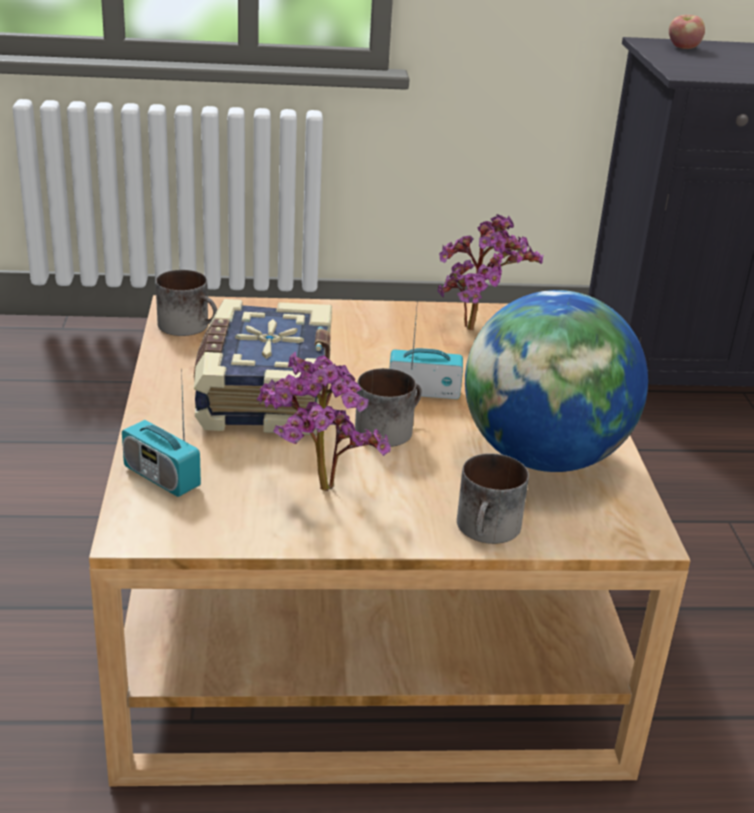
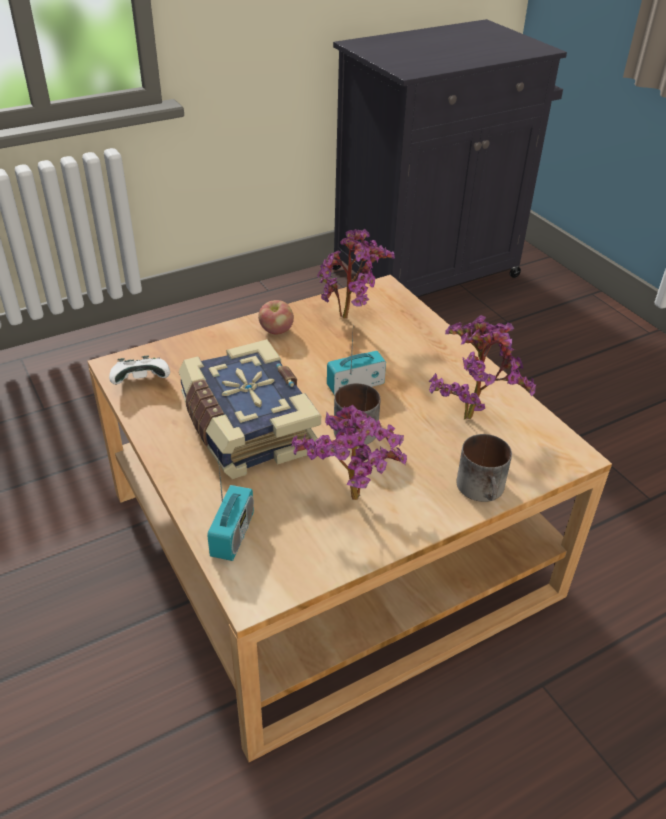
camera: 25 degrees left, 10 degrees up
radio [122,368,201,497] -> radio turned 90 degrees counterclockwise [207,449,254,561]
mug [156,270,217,336] -> white game controller [109,356,170,385]
globe [465,290,648,472] -> potted plant [429,315,536,419]
apple [669,15,705,49] -> apple moved to [258,300,294,335]

